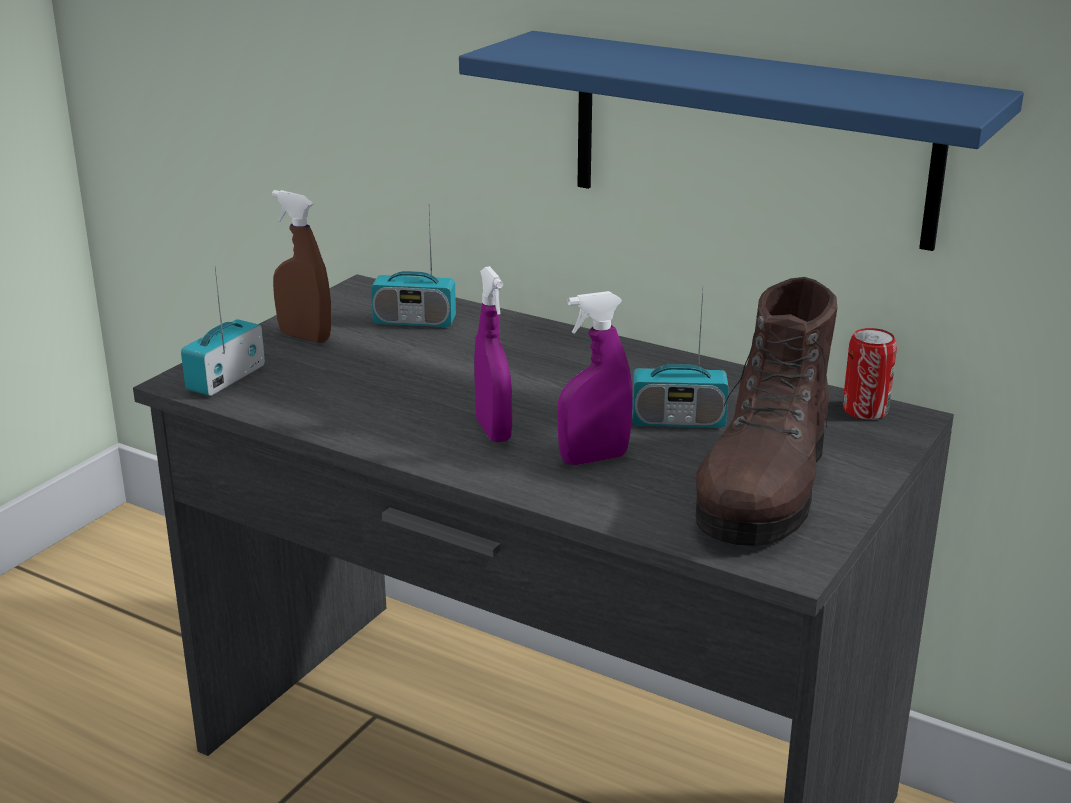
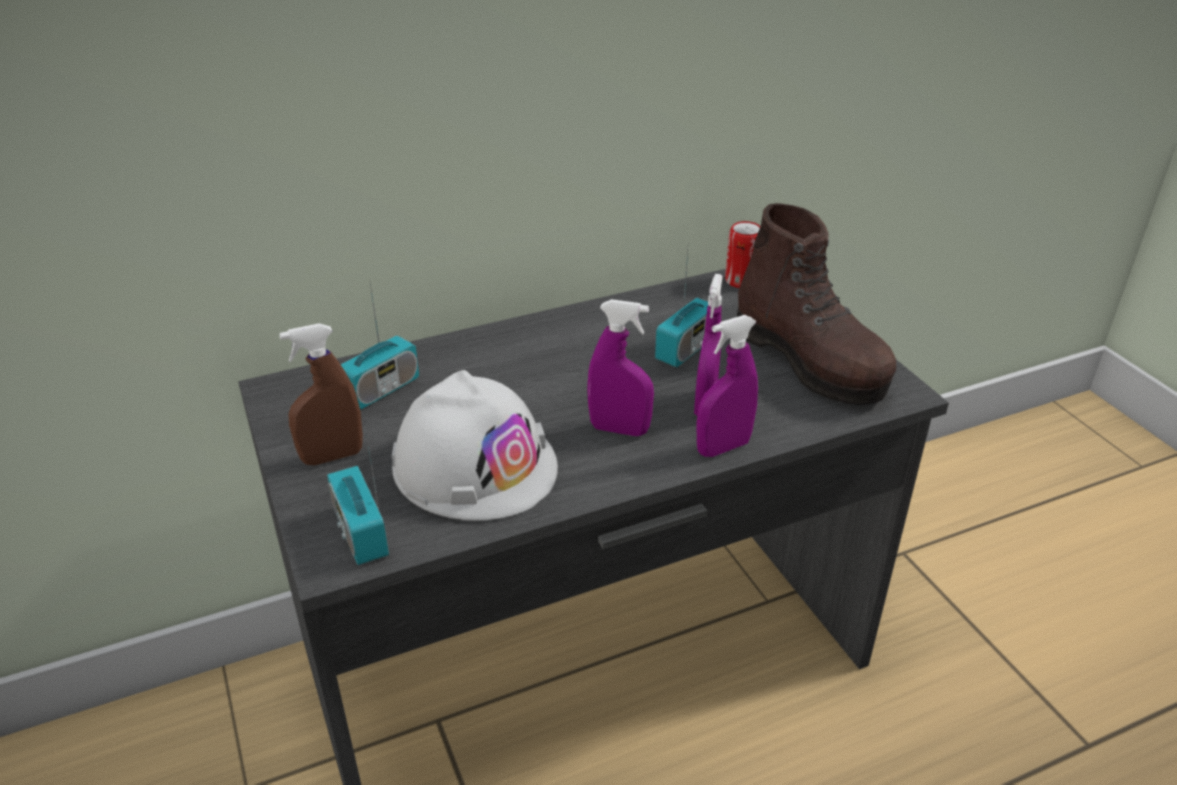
camera: 55 degrees left, 10 degrees up
blue shelf [459,31,1024,251] -> none
none -> white hard hat [392,370,558,521]
none -> purple spray bottle [696,315,758,457]

